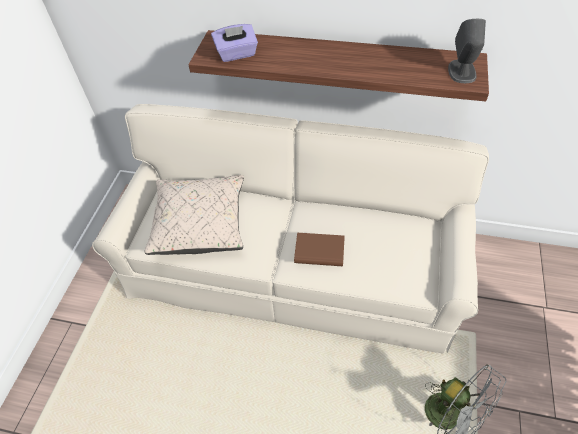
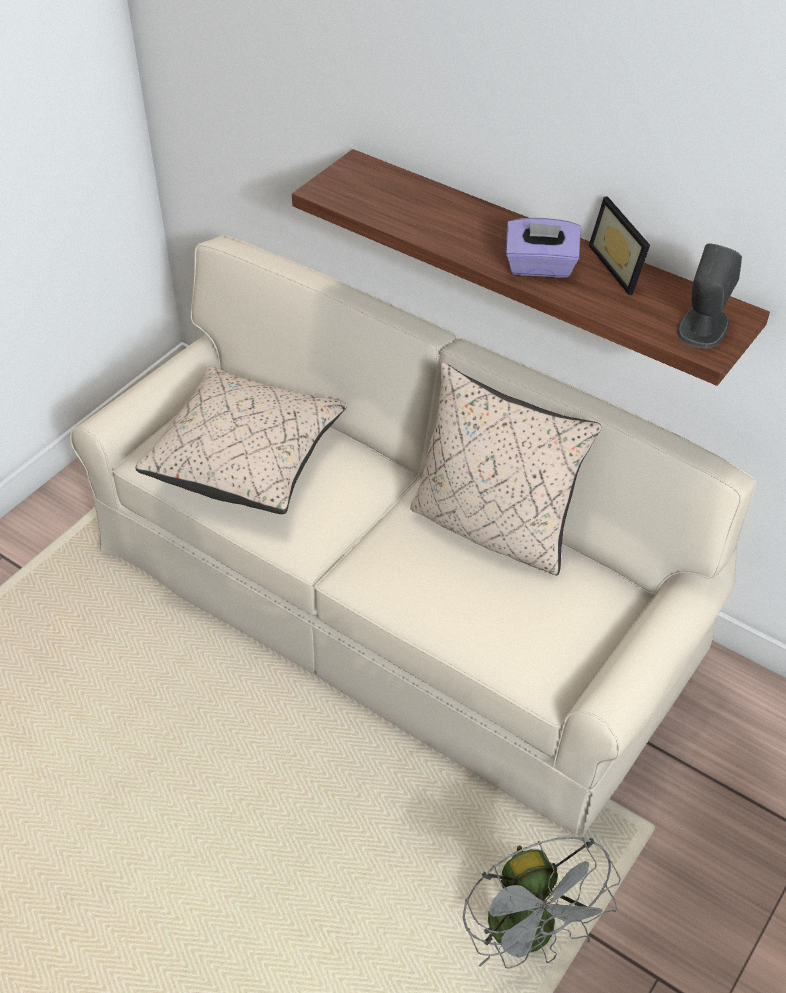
camera: 20 degrees right, 5 degrees down
purple tissue box [211,24,258,62] -> purple tissue box moved to [506,218,581,278]
brown book [294,233,345,266] -> none
none -> beige pillow [410,362,601,576]
none -> picture frame [589,196,650,295]

